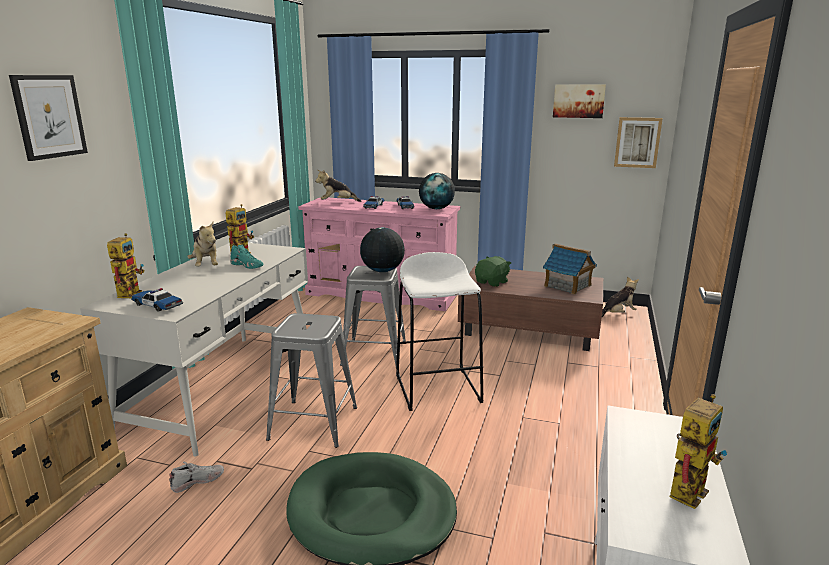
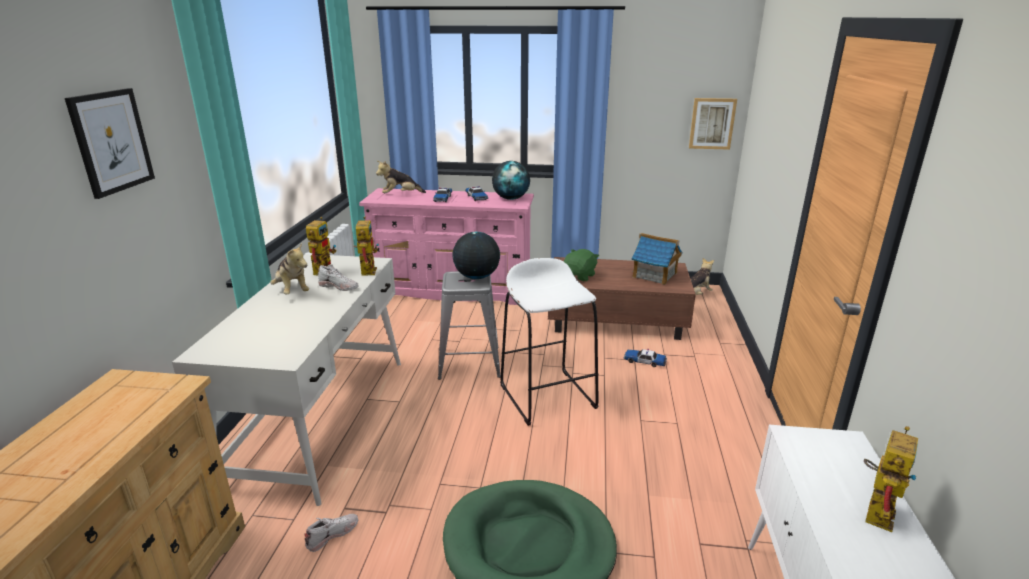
camera: 10 degrees left, 5 degrees up
toy robot [107,233,144,298] -> toy robot moved to [354,217,379,276]
toy car [131,288,183,312] -> toy car moved to [624,349,667,367]
turquoise shoe [230,245,263,269] -> white shoe [318,264,359,291]
grey stool [266,313,357,448] -> none
picture [553,84,606,118] -> none

